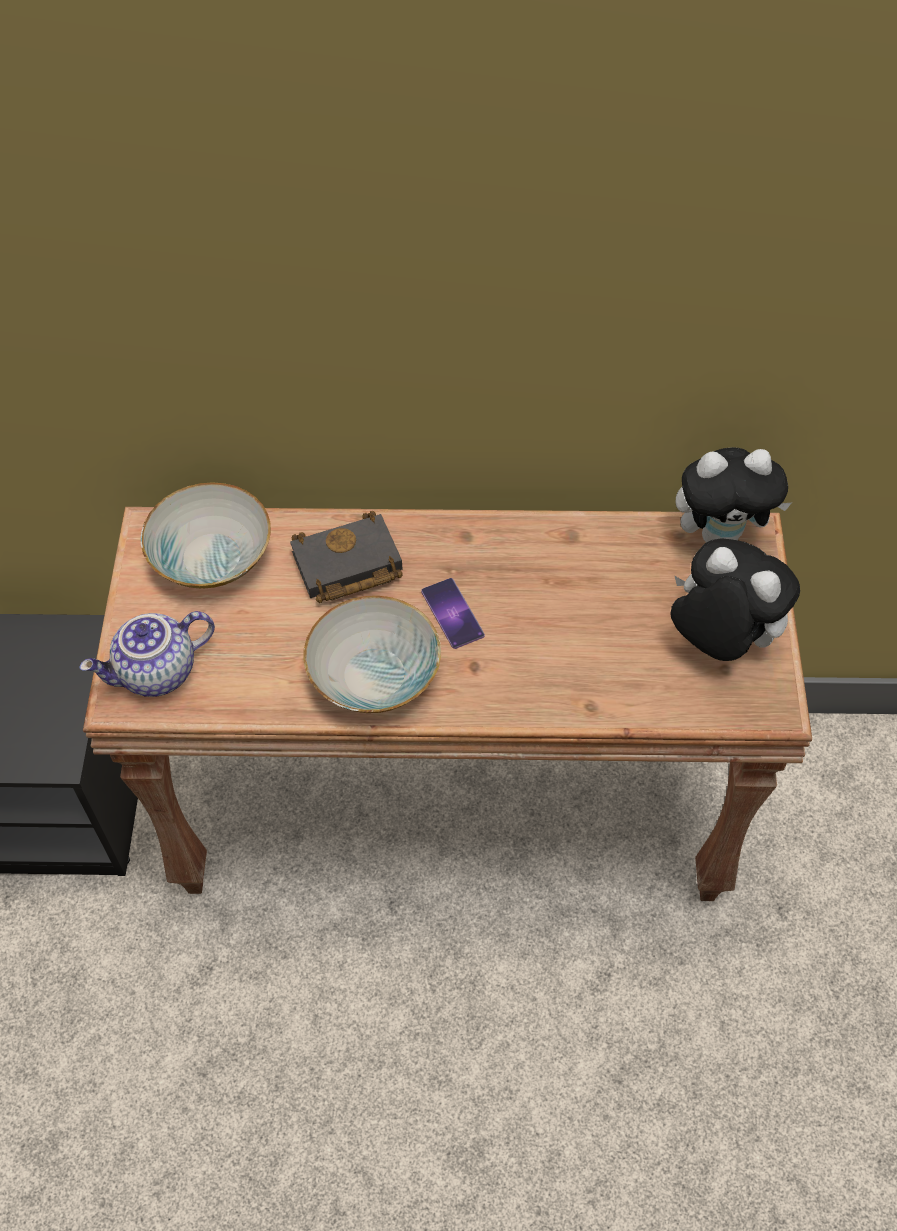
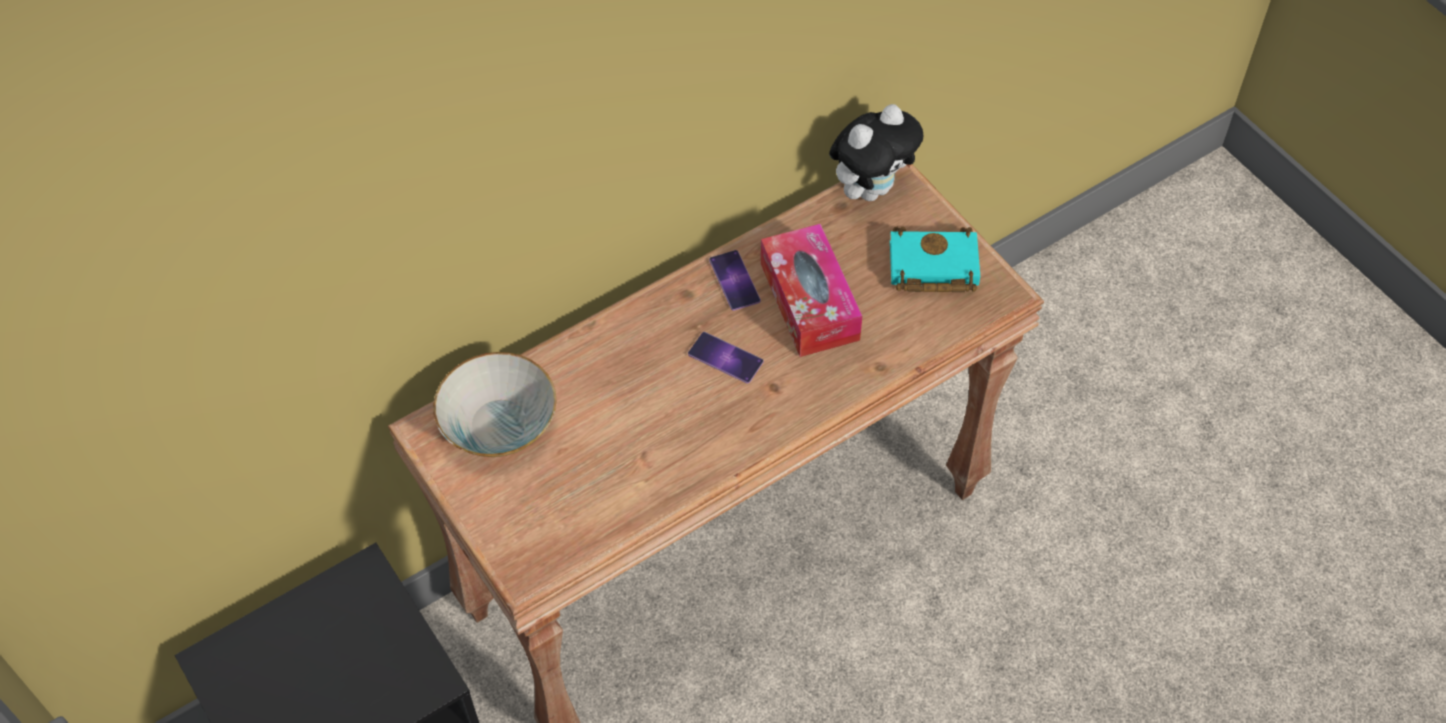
camera: 35 degrees left, 0 degrees up
teapot [79,611,215,697] -> none
black book [290,511,403,603] -> none
bowl [303,596,441,713] -> none
plush toy [670,538,800,661] -> turquoise book [890,227,980,292]
none -> phone [709,250,761,311]
none -> tissue box [761,224,862,357]

